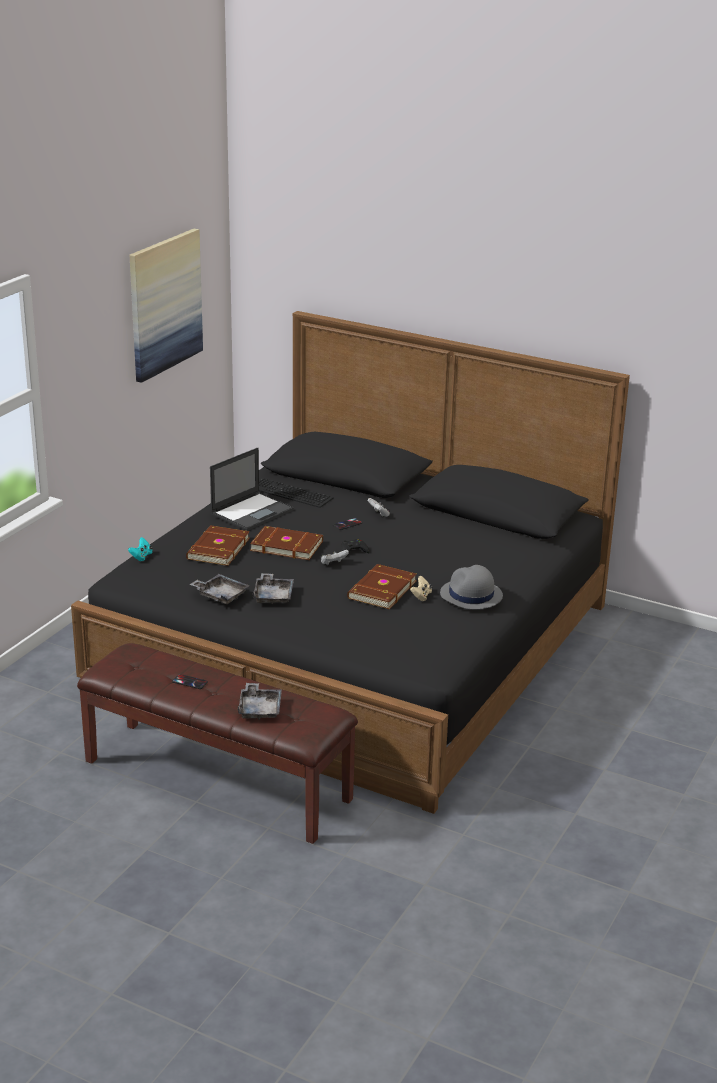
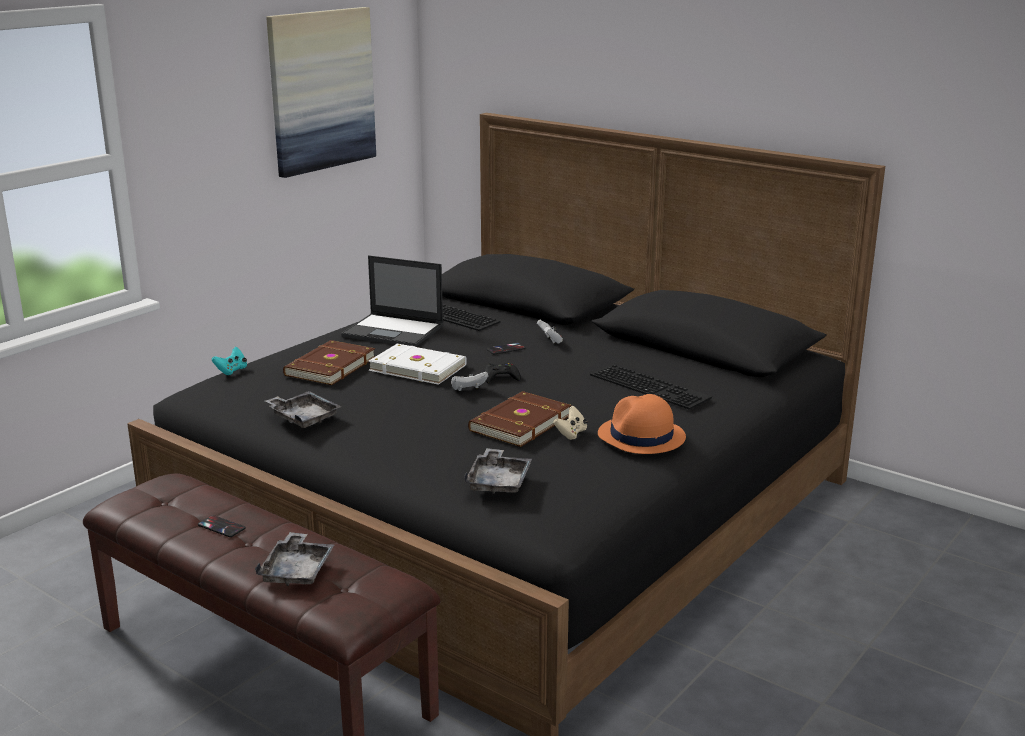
camera: 10 degrees right, 5 degrees down
laptop [210,448,294,531] -> laptop turned 60 degrees clockwise [341,255,444,347]
brown book [250,526,323,560] -> white book [368,343,467,385]
grey tray [253,573,294,604] -> grey tray moved to [464,448,532,494]
grey hat [440,565,503,609] -> orange hat [598,394,686,454]
none -> keyboard [590,364,712,410]

